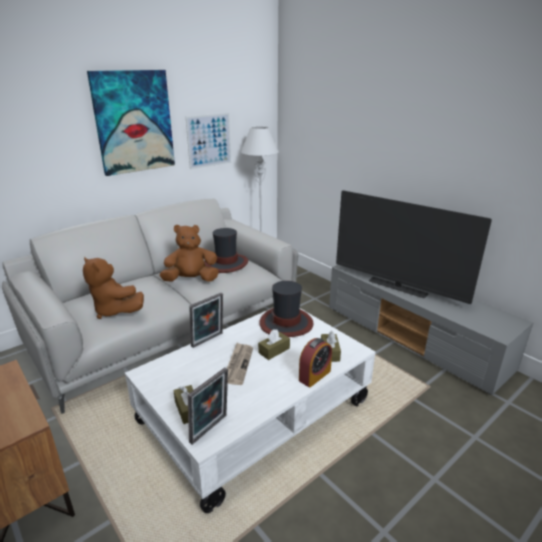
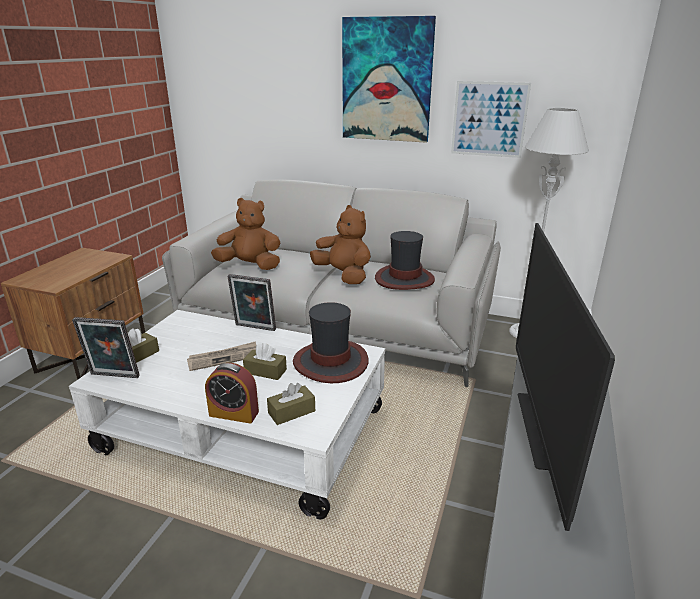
camera: 60 degrees right, 0 degrees up
brown plush toy [83,257,144,319] -> brown plush toy turned 90 degrees clockwise [211,198,281,270]

